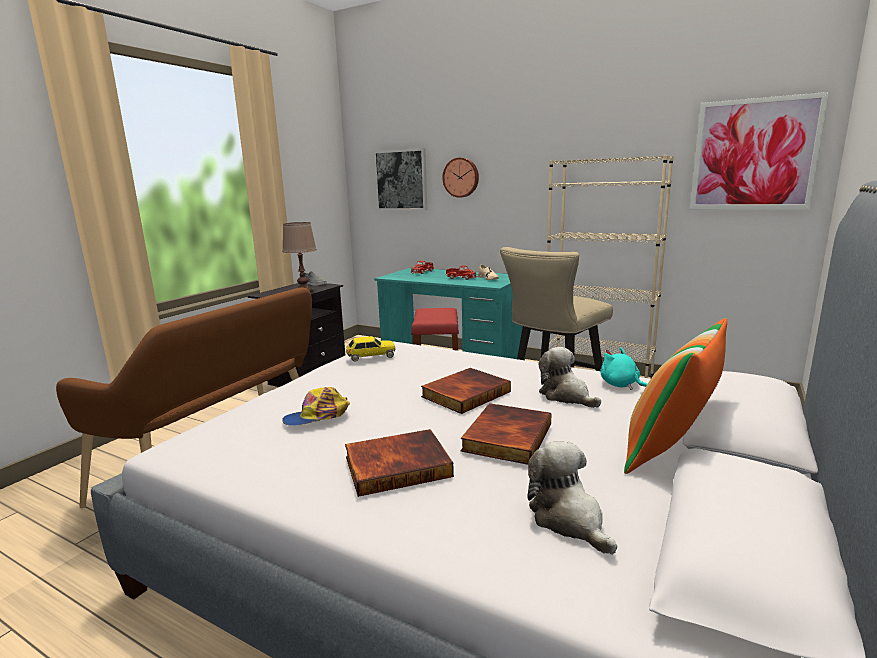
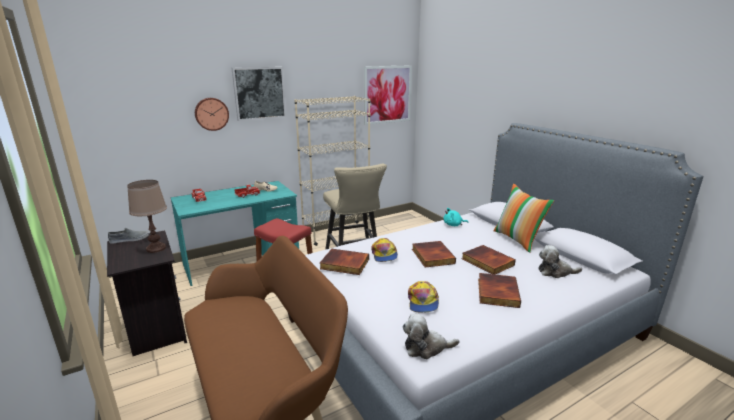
camera: 60 degrees left, 5 degrees up
toy car [346,336,396,362] -> book [320,249,369,275]
picture [374,148,427,210] -> picture moved to [232,67,286,121]
plush toy [538,347,601,408] -> plush toy moved to [403,313,459,359]
none -> cap [371,238,398,262]

